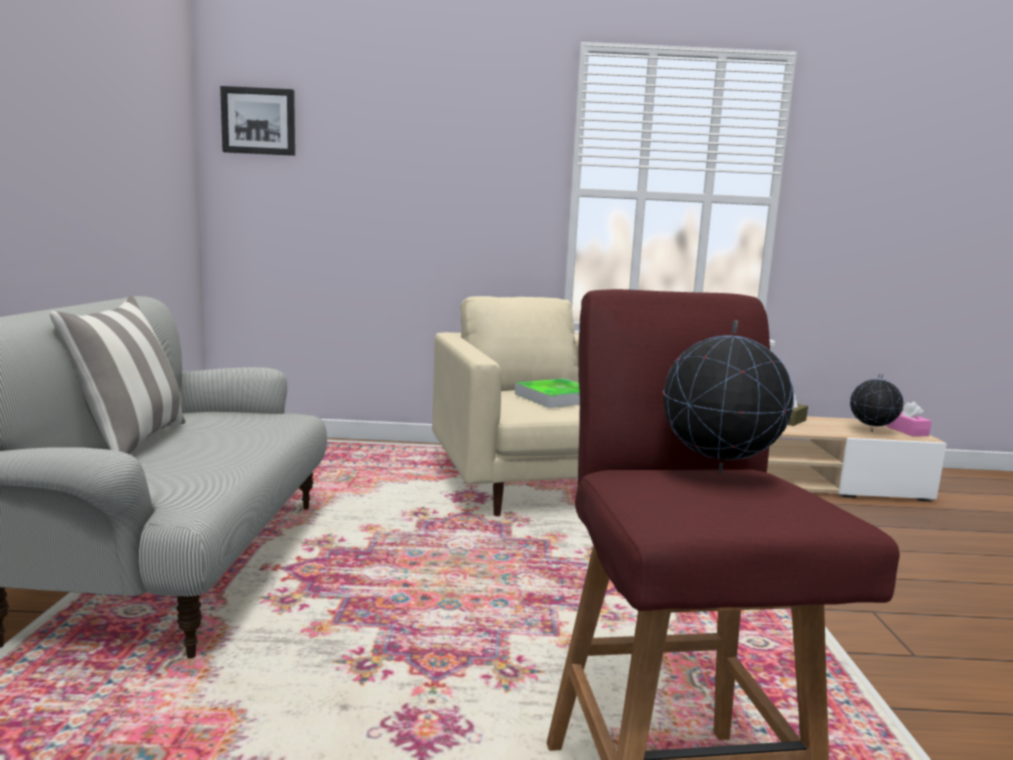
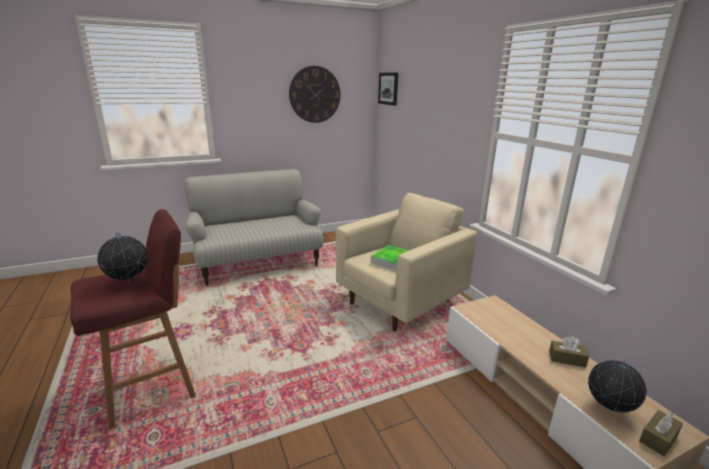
camera: 65 degrees right, 10 degrees up
pillow [50,296,185,455] -> none
pink tissue box [886,401,932,437] -> brown tissue box [639,410,683,456]
none -> wall clock [289,66,341,123]

